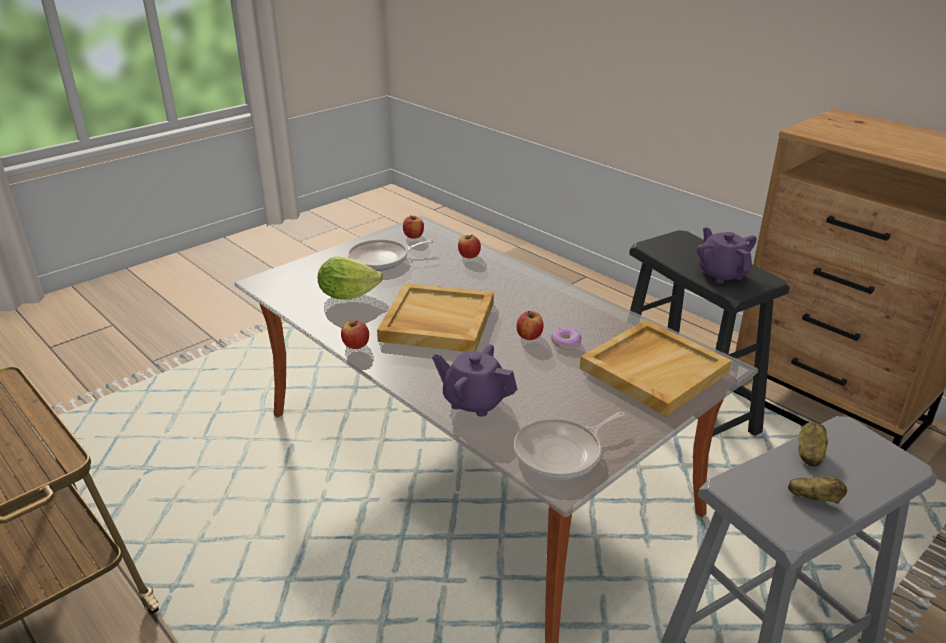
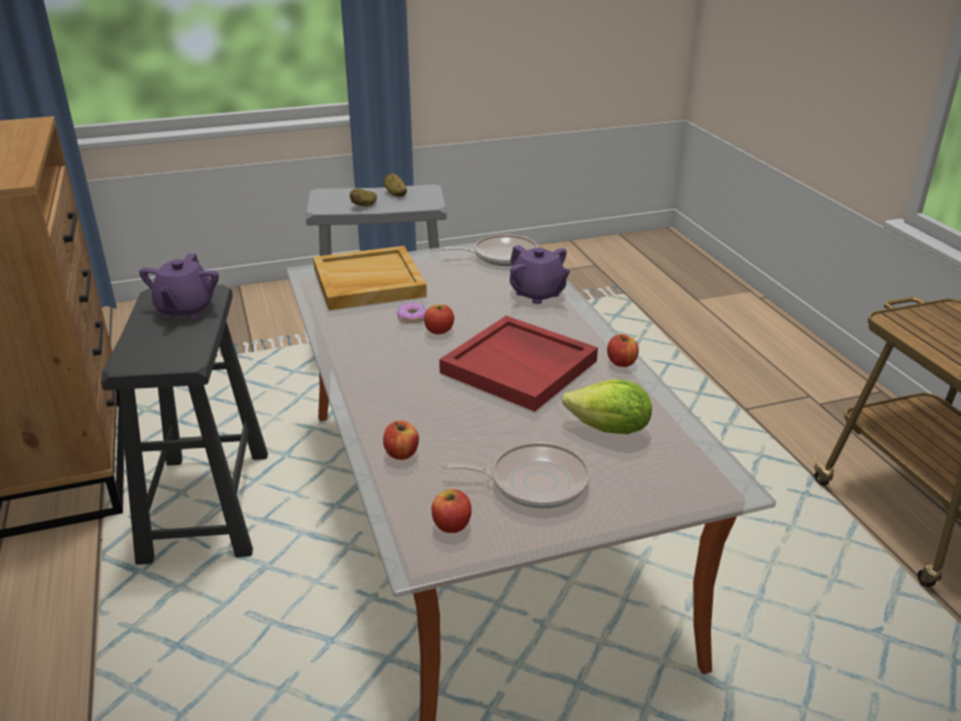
camera: 155 degrees left, 0 degrees up
beige tray [377,283,494,352] -> red tray [439,316,598,412]

